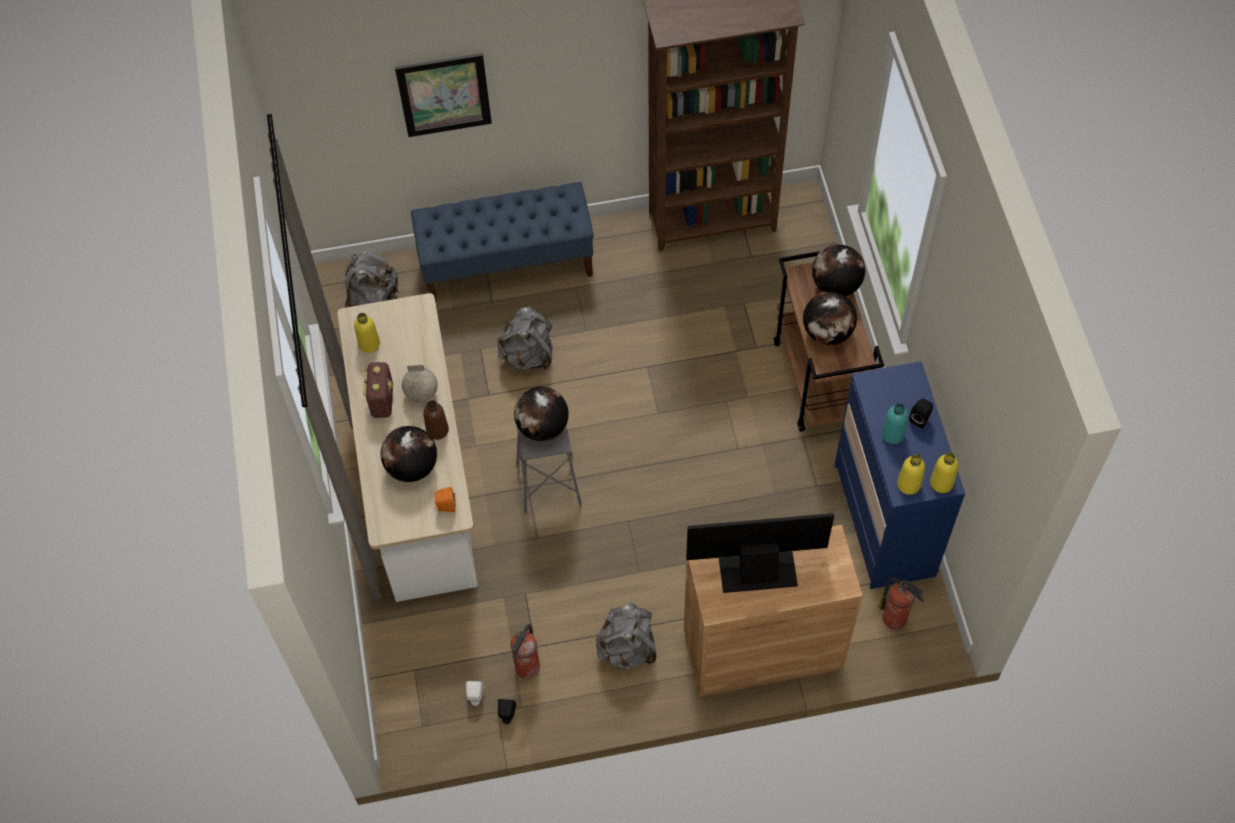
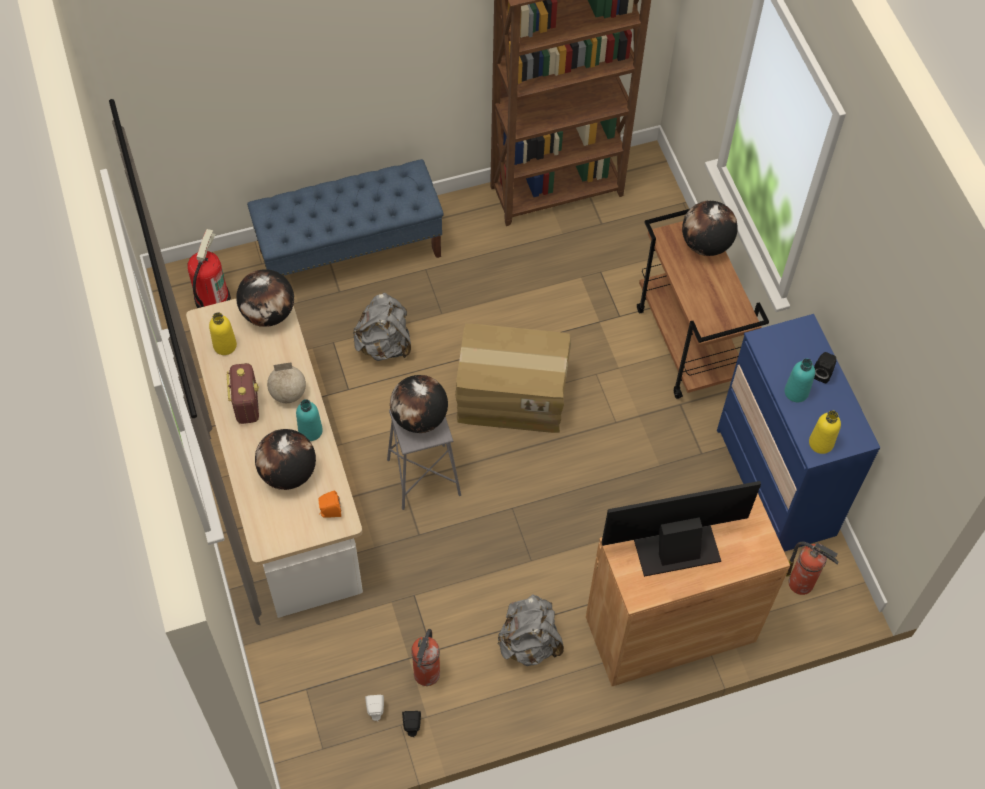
camera: 10 degrees left, 0 degrees up
grey backpack [345,251,400,308] -> fire extinguisher [187,229,231,308]
picture [395,53,492,137] -> none
brown bottle [423,400,449,440] -> turquoise bottle [296,399,323,441]
globe [803,292,857,345] -> globe moved to [236,269,294,327]
yellow bottle [930,452,959,493] -> none
none -> cardboard box [455,324,571,433]

